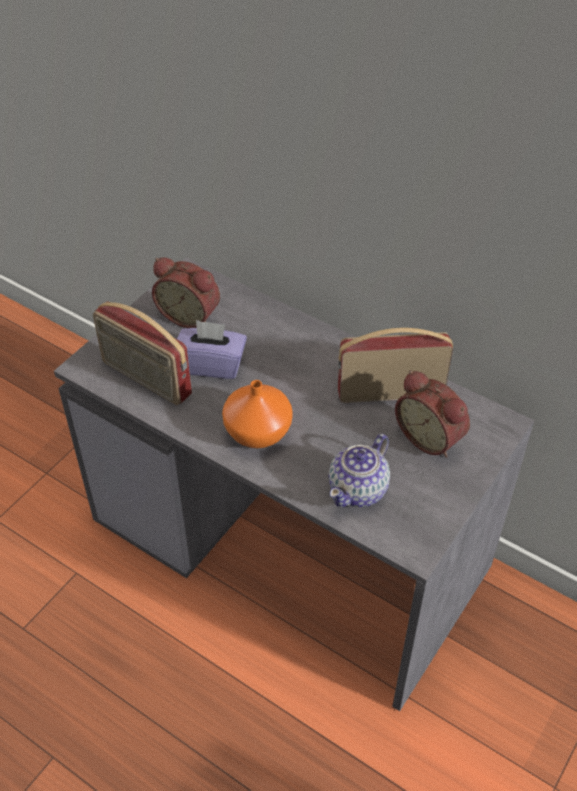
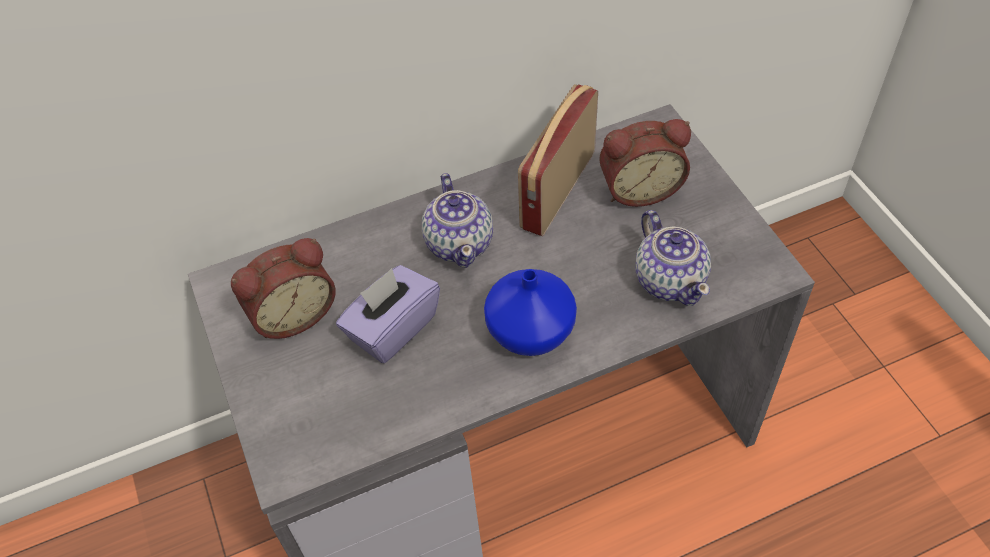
camera: 55 degrees left, 5 degrees up
radio [93,301,192,405] -> none
orange vase [222,380,293,448] -> blue vase [484,269,577,356]
none -> teapot [422,173,493,268]

